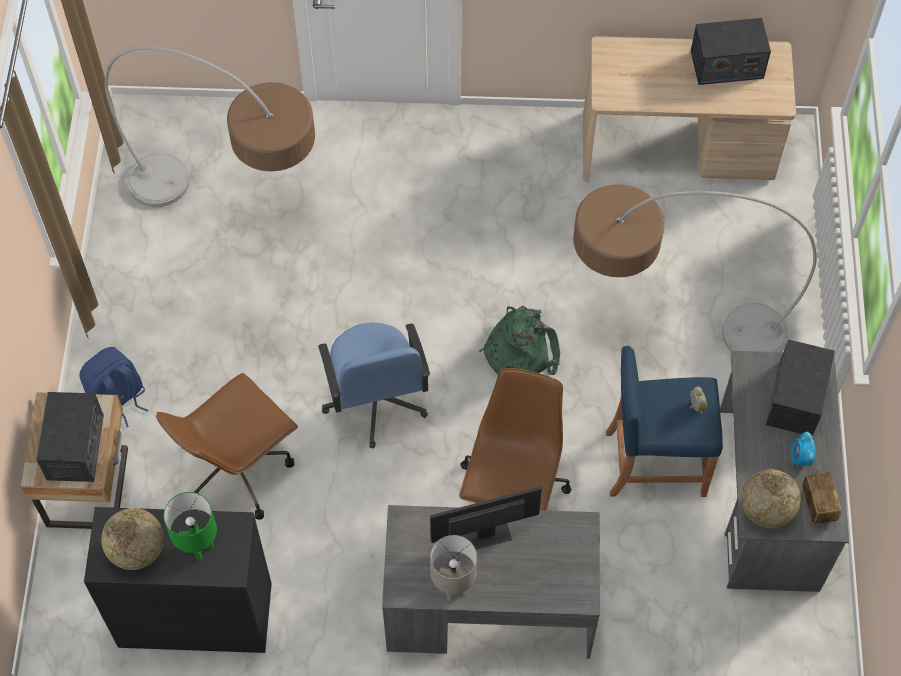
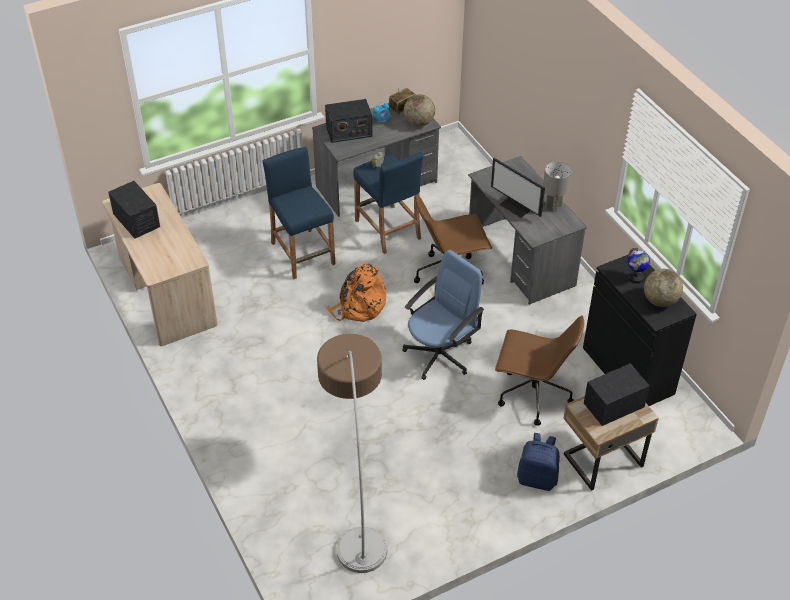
camera: 120 degrees left, 15 degrees down
green table lamp [163,492,217,561] -> globe [628,248,650,283]
green backpack [479,306,560,375] -> orange backpack [326,263,386,322]
floor lamp [573,184,817,352] -> blue stool [262,147,335,279]

